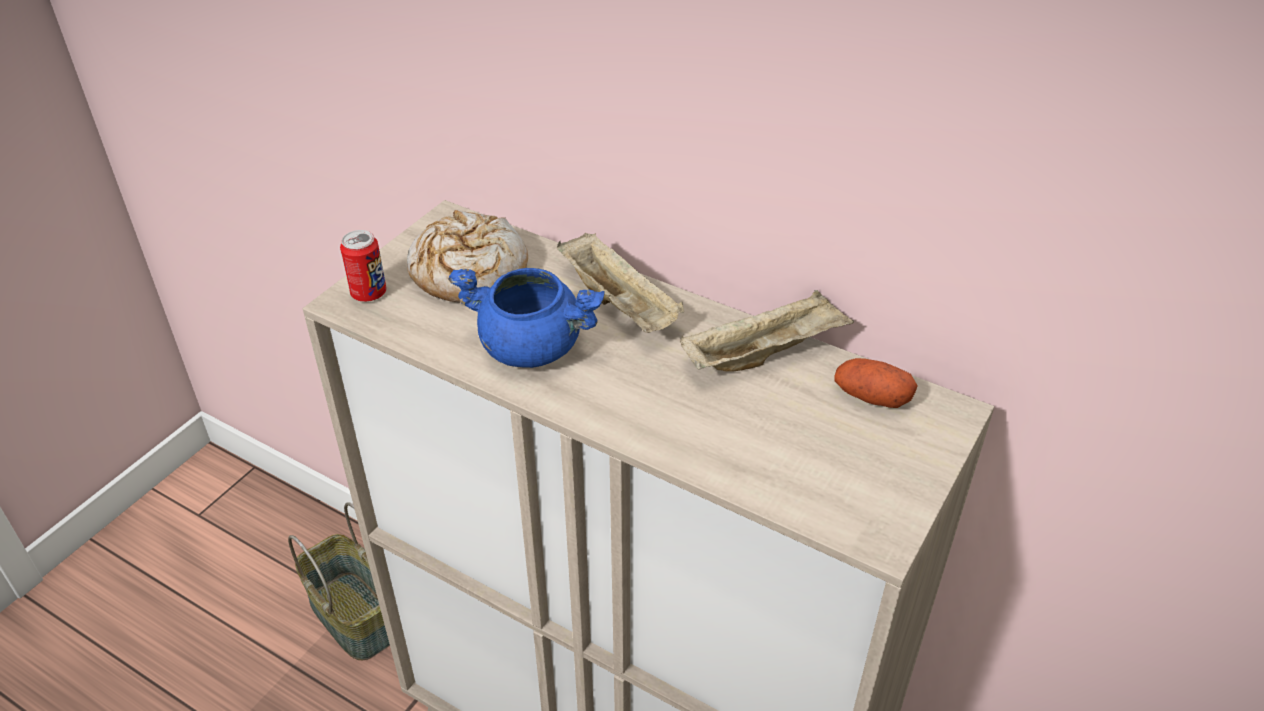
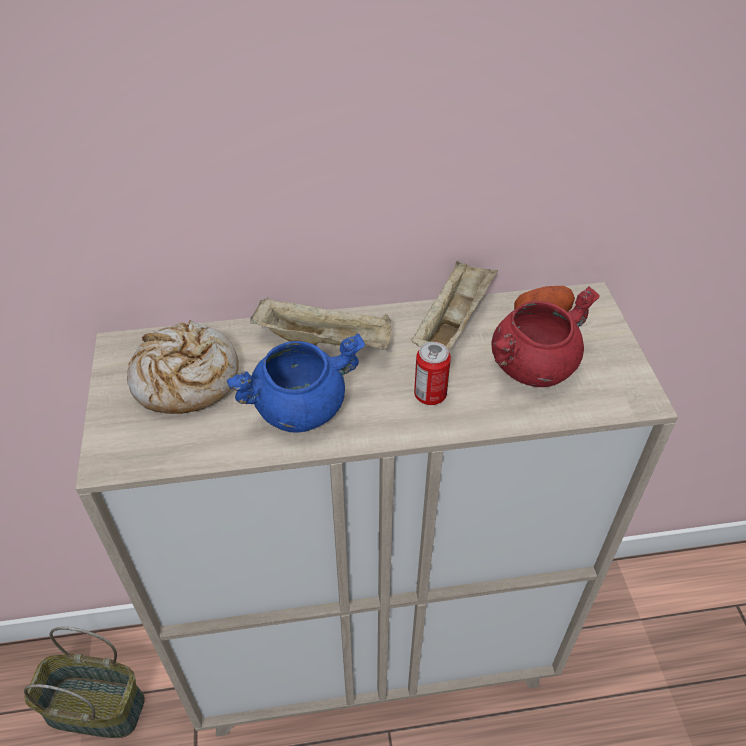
camera: 40 degrees left, 5 degrees up
can [340,230,386,302] -> can moved to [414,342,451,405]
none -> red cooking pot [491,287,600,387]

